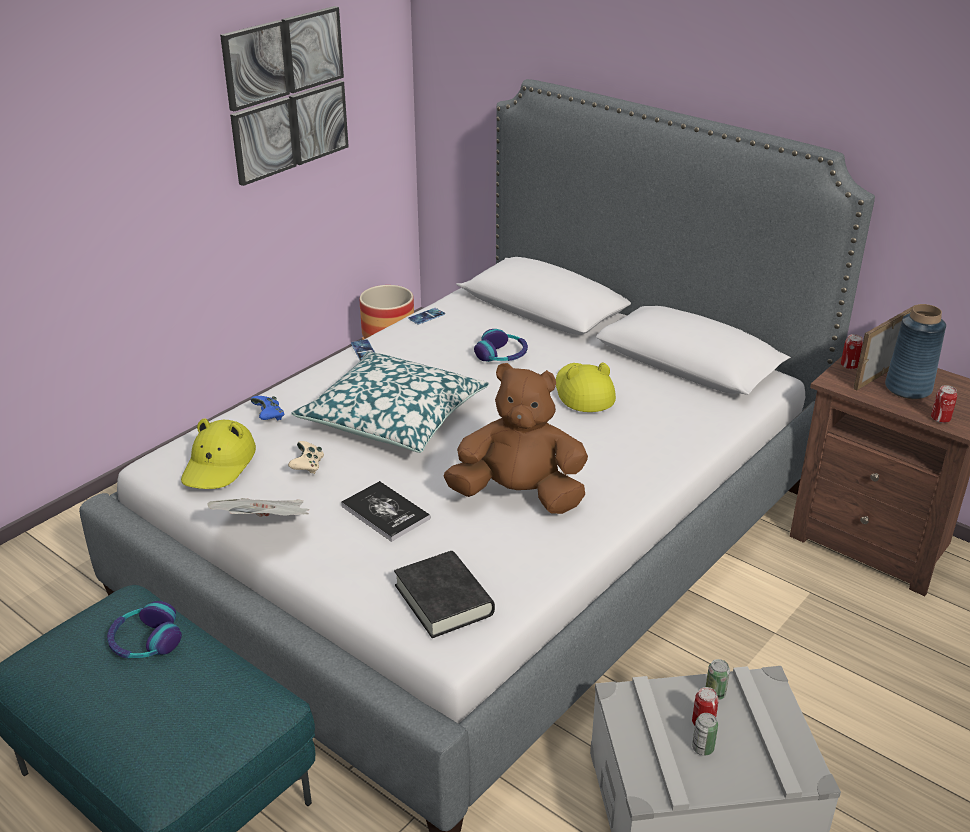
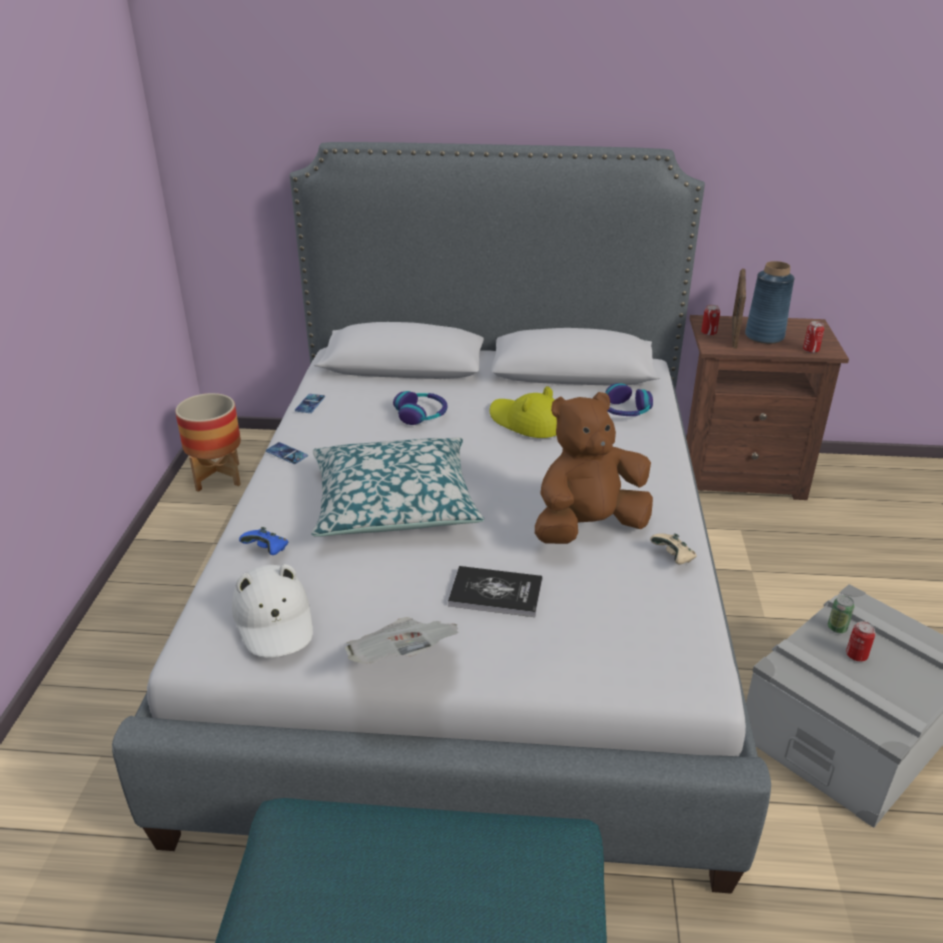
camera: 35 degrees left, 0 degrees up
headphones [107,601,182,658] -> headphones moved to [605,383,653,416]
yellow hat [181,418,256,489] -> white hat [232,564,313,658]
picture [220,6,349,186] -> none
beige game controller [288,441,324,474] -> beige game controller moved to [650,533,697,564]
black book [394,551,495,638] -> none
can [692,713,718,755] -> none

